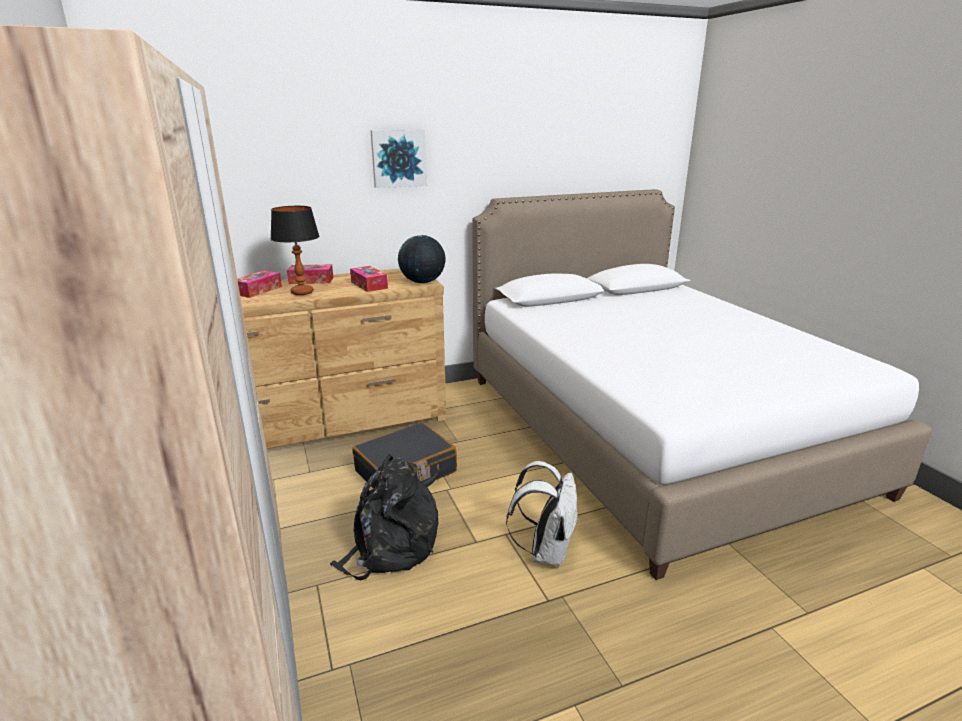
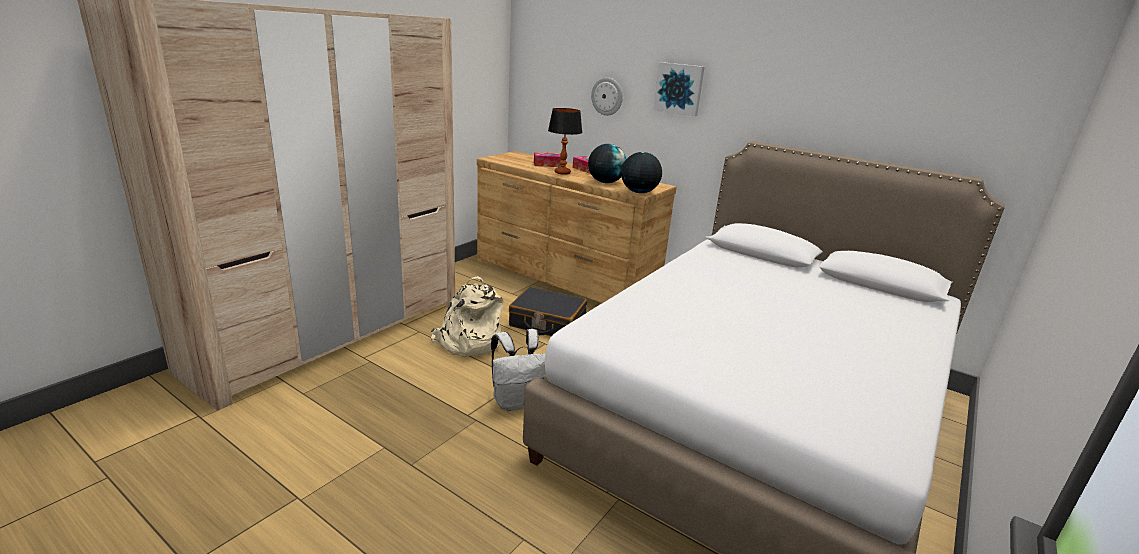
camera: 55 degrees right, 0 degrees up
black backpack [330,454,438,580] -> beige backpack [431,276,503,357]
tissue box [350,266,388,292] -> globe [588,144,626,183]
none -> wall clock [591,77,623,116]

